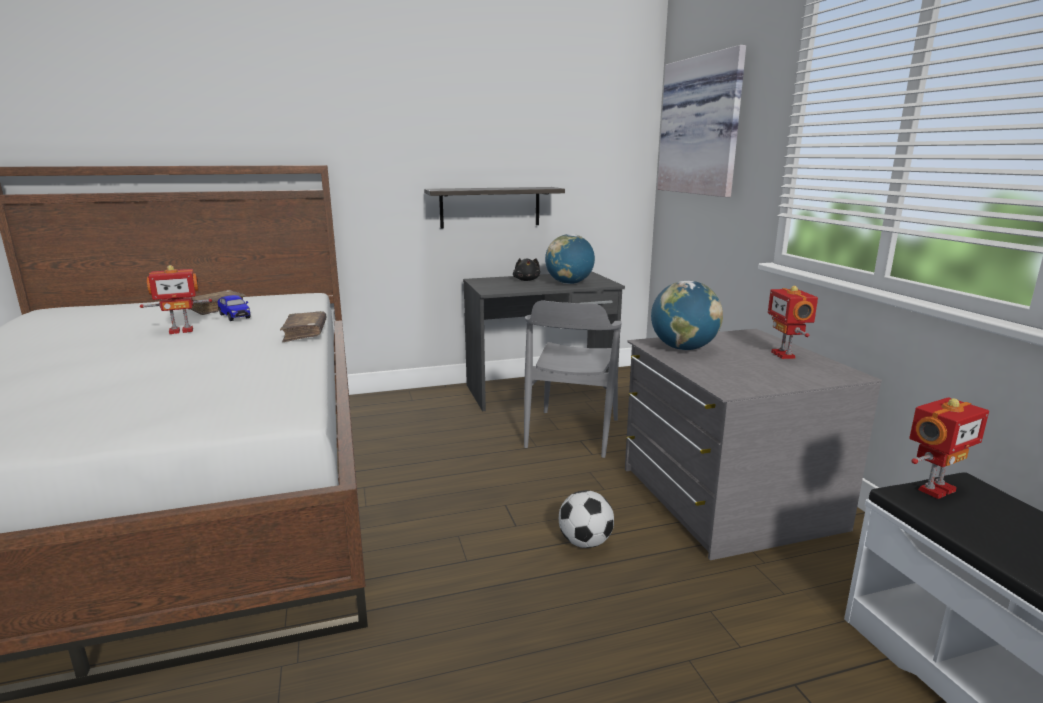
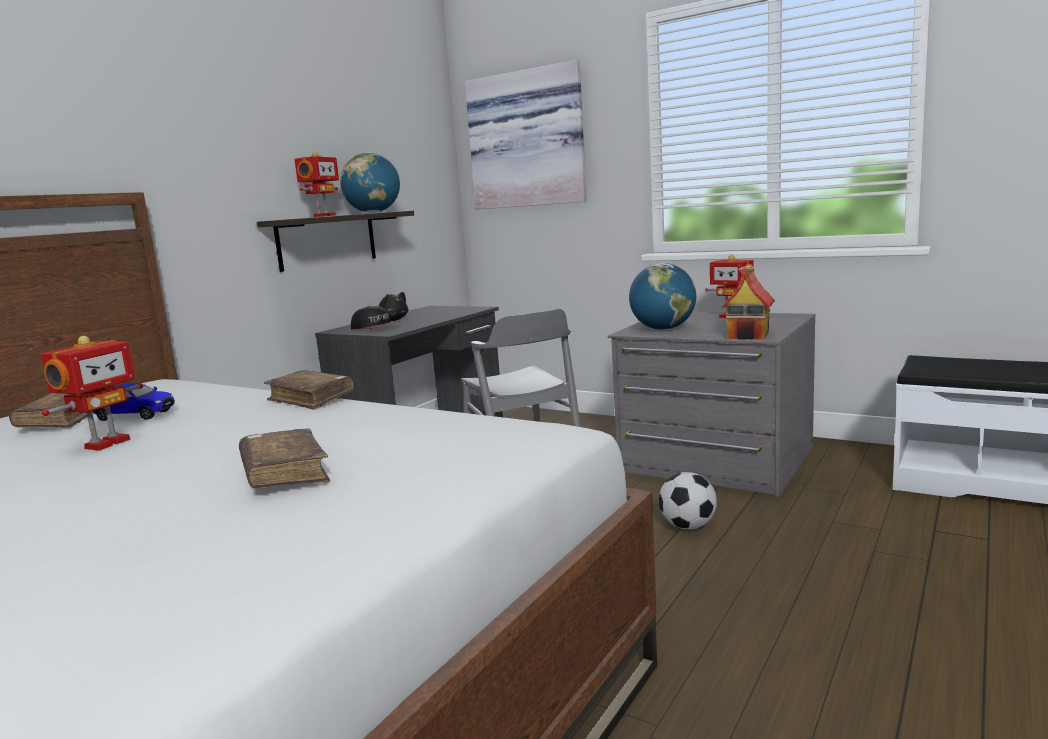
camera: 40 degrees left, 5 degrees down
globe [545,234,595,284] -> globe moved to [340,153,400,213]
toy robot [909,397,989,499] -> toy robot moved to [294,151,339,217]
none -> brown book [239,428,330,489]
none -> cap [351,306,399,329]
none -> toy house [721,265,775,340]

